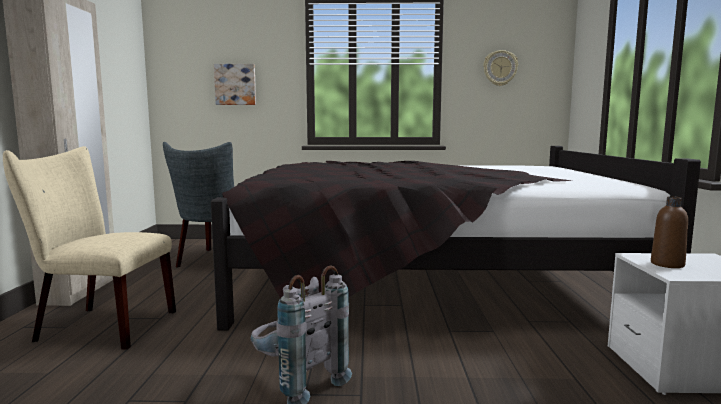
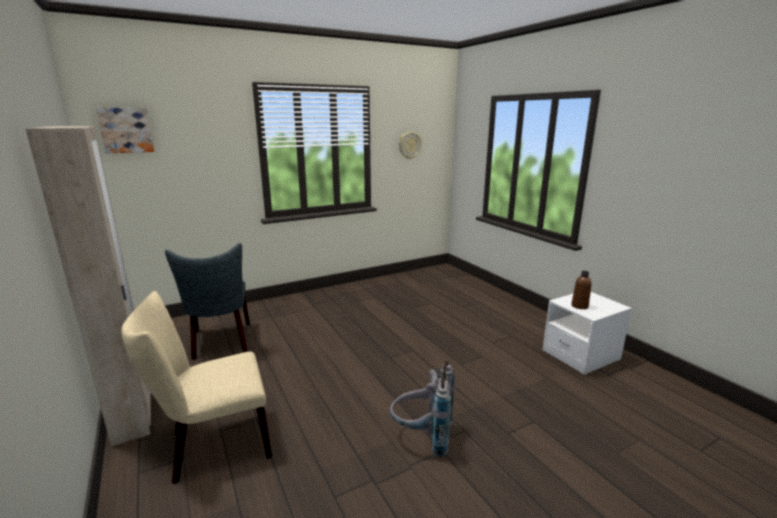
camera: 30 degrees left, 10 degrees up
black bed [211,146,701,331] -> none
picture [214,64,256,105] -> picture moved to [96,108,154,153]

